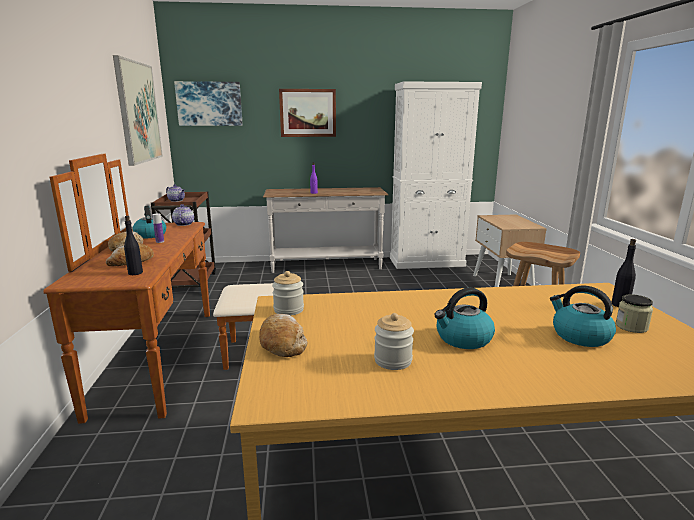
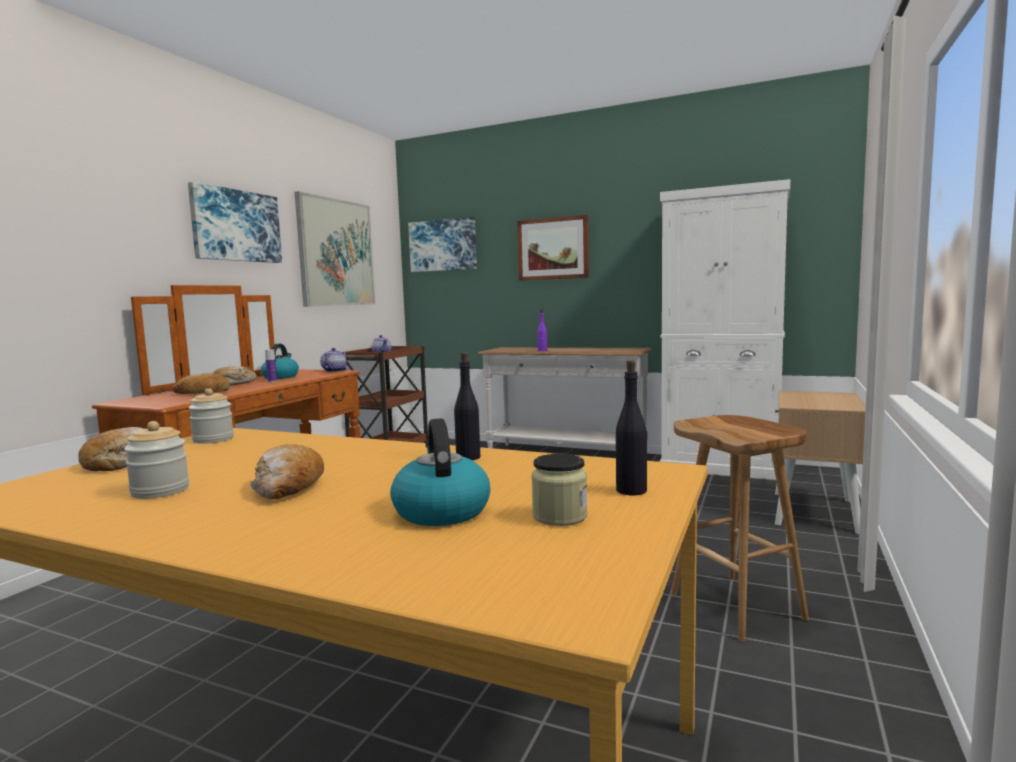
camera: 30 degrees right, 10 degrees down
black bottle [124,216,143,275] -> black bottle moved to [454,352,480,460]
kettle [434,288,495,349] -> bread [251,444,324,499]
none -> picture [188,182,282,263]

